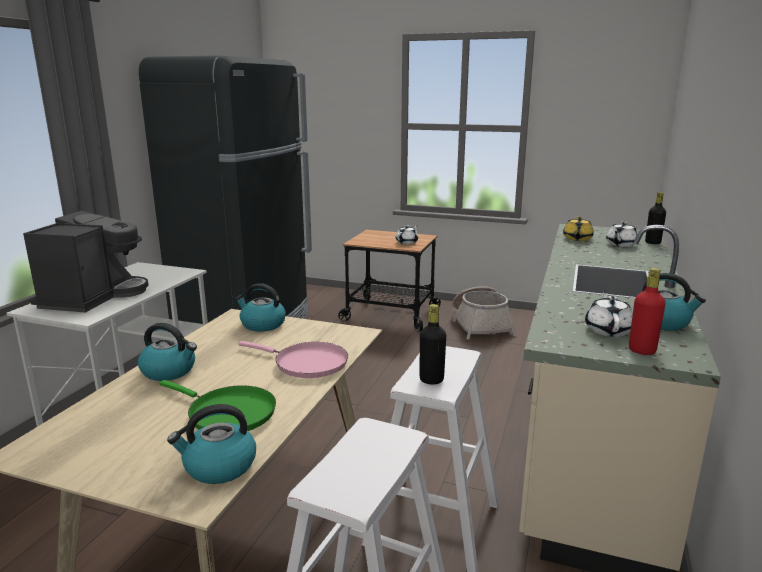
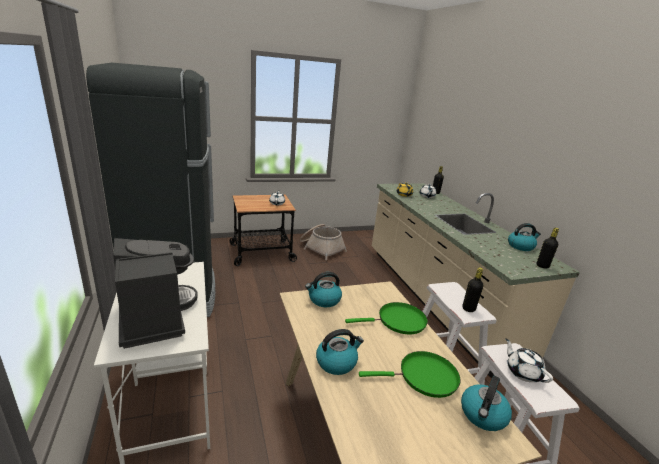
camera: 40 degrees left, 5 degrees up
pink frying pan [238,341,348,378] -> green frying pan [345,302,428,334]
white teapot [585,291,633,337] -> white teapot moved to [505,338,553,383]
red bottle [629,268,665,355] -> black bottle [536,228,559,269]

